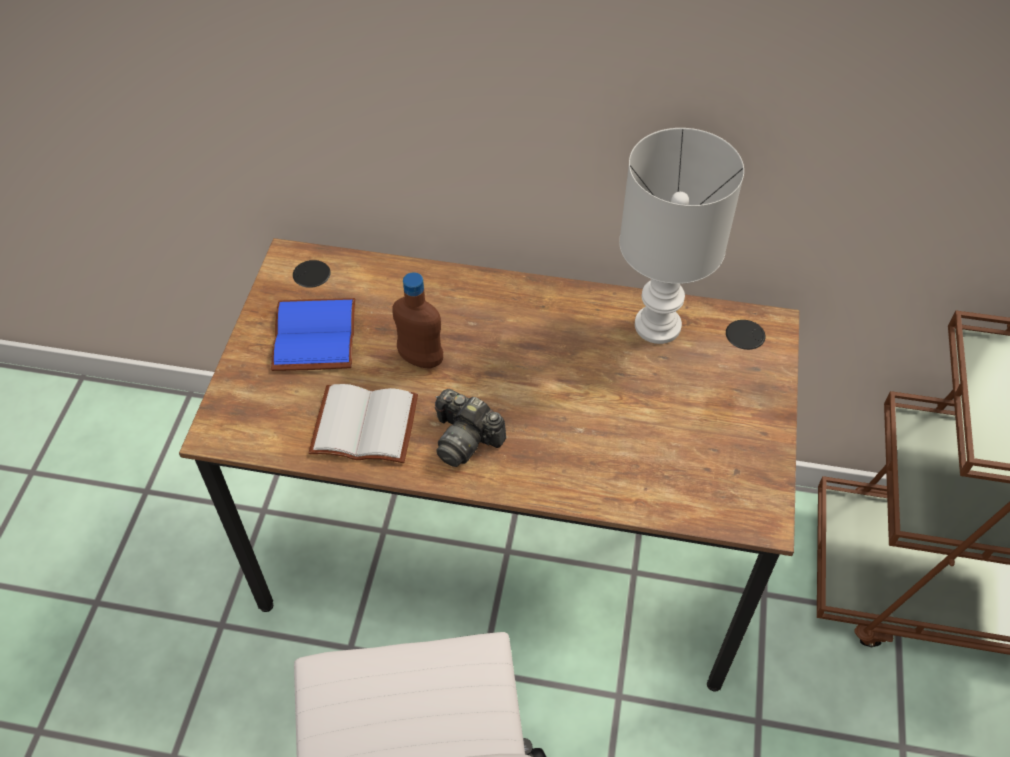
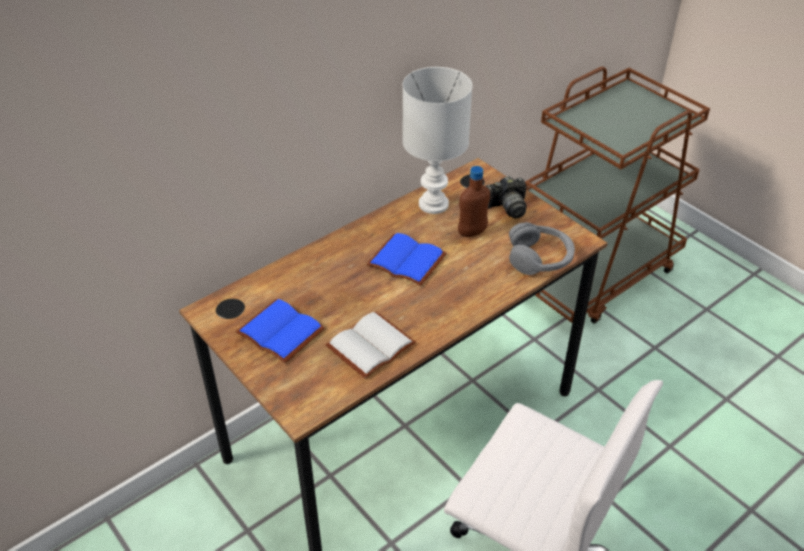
camera: 50 degrees left, 10 degrees down
brown bottle [392,272,443,368] -> brown bottle moved to [458,166,490,237]
camera [435,389,506,467] -> camera moved to [486,176,527,218]
none -> blue book [367,233,447,286]
none -> grey headphones [509,222,575,275]

